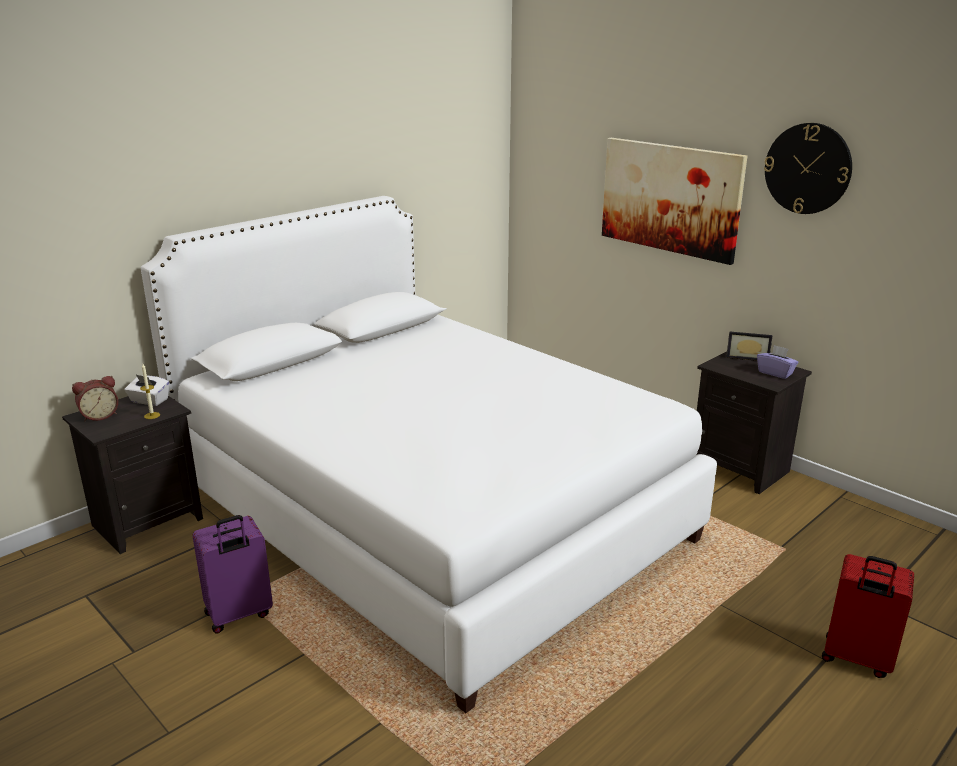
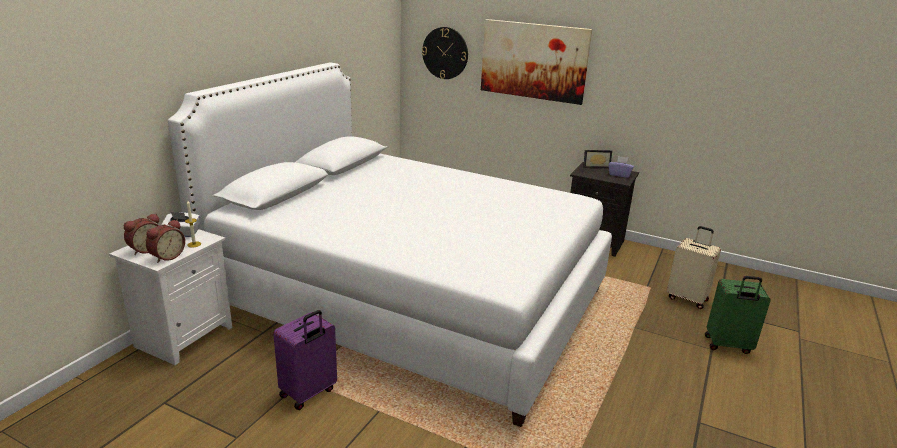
camera: 20 degrees left, 0 degrees up
black nightstand [62,396,203,554] -> white nightstand [109,229,232,365]
wall clock [764,123,852,214] -> wall clock moved to [422,27,468,79]
red suitcase [822,554,914,678] -> green suitcase [705,276,771,354]
none -> alarm clock [146,220,185,263]
none -> beige suitcase [667,226,721,309]

